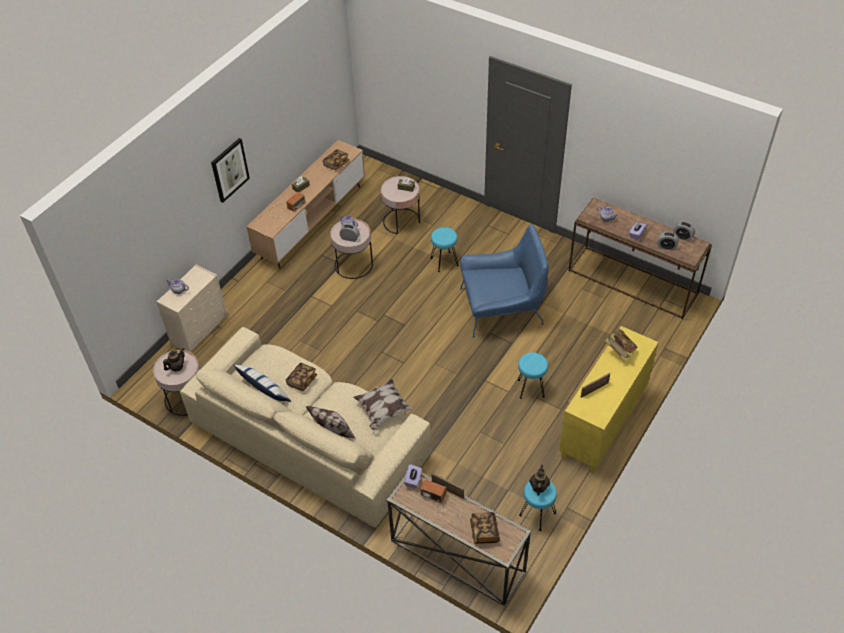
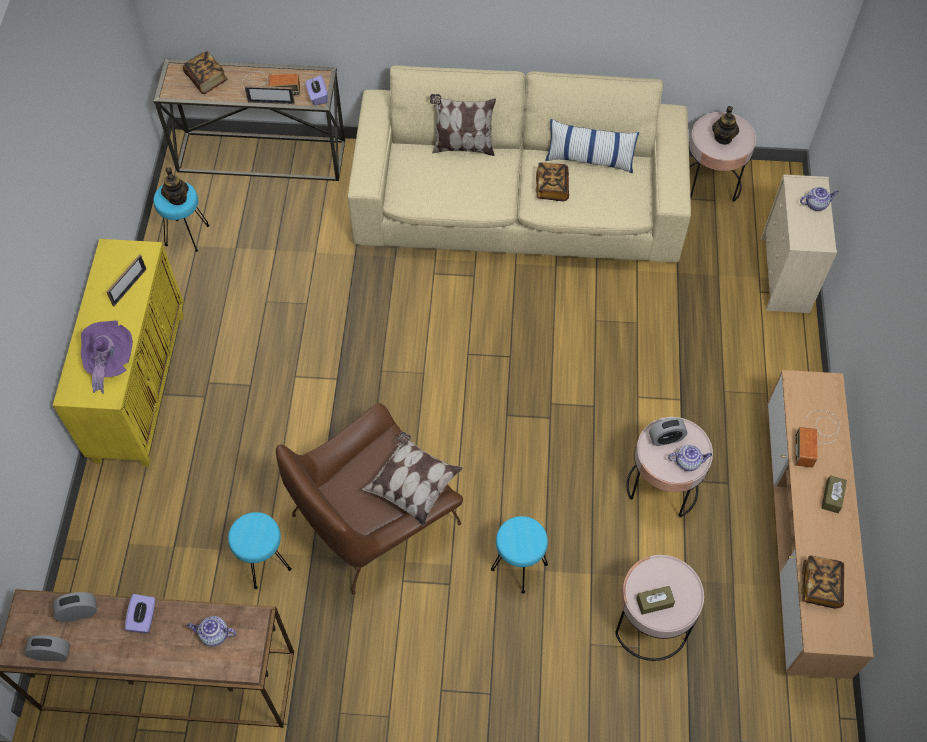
camera: 150 degrees right, 10 degrees up
picture [211,138,250,203] -> none
pillow [353,379,413,430] -> pillow moved to [362,432,463,526]
blue armchair [460,224,549,338] -> brown armchair [276,403,463,595]
turquoise stool [518,352,548,399] -> turquoise stool moved to [228,512,292,589]
book [605,329,638,362] -> purple hat [81,320,133,394]

